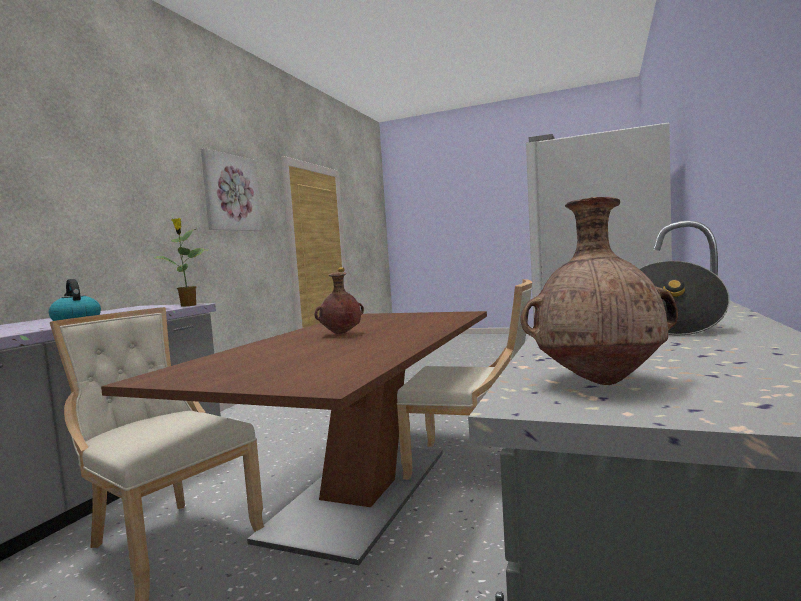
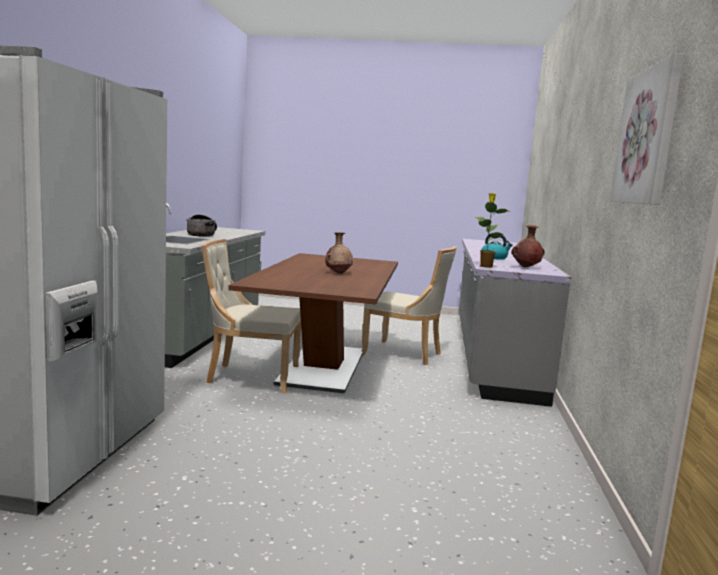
camera: 165 degrees right, 5 degrees up
brown vase [520,197,678,385] -> brown vase moved to [511,225,545,267]

